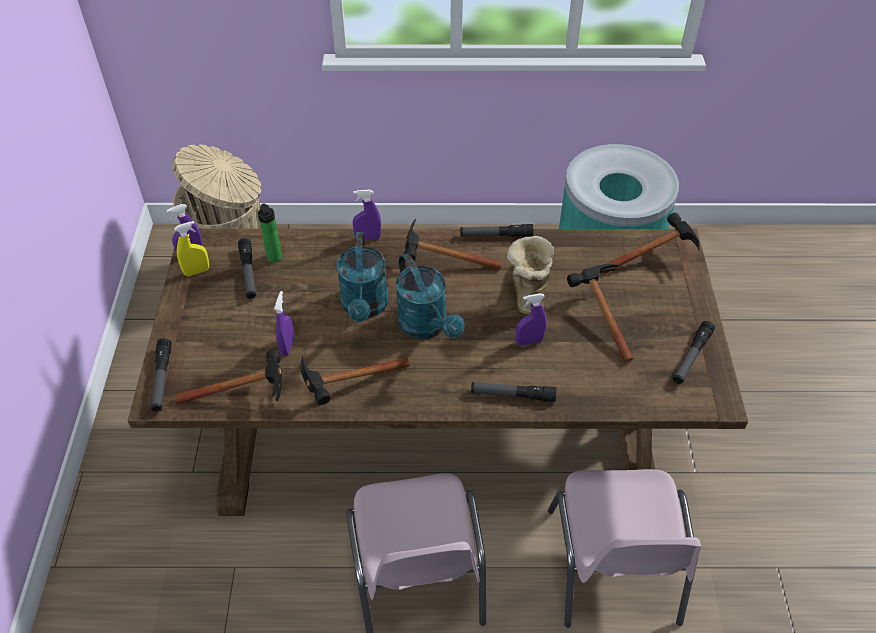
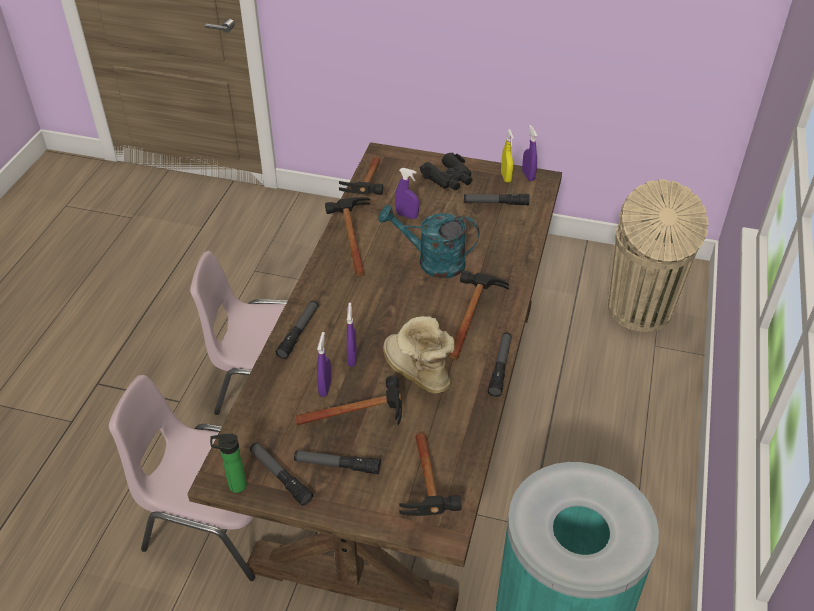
camera: 105 degrees right, 5 degrees down
flashlight [151,338,172,412] -> flashlight moved to [294,450,381,474]
bottle [258,203,282,263] -> bottle moved to [210,433,247,493]
purple spray bottle [353,190,381,240] -> purple spray bottle moved to [317,332,332,397]
turquoise watering can [396,253,465,339] -> none
boot [507,236,554,315] -> boot turned 150 degrees counterclockwise [383,316,455,394]
none -> black binoculars [420,153,472,190]

